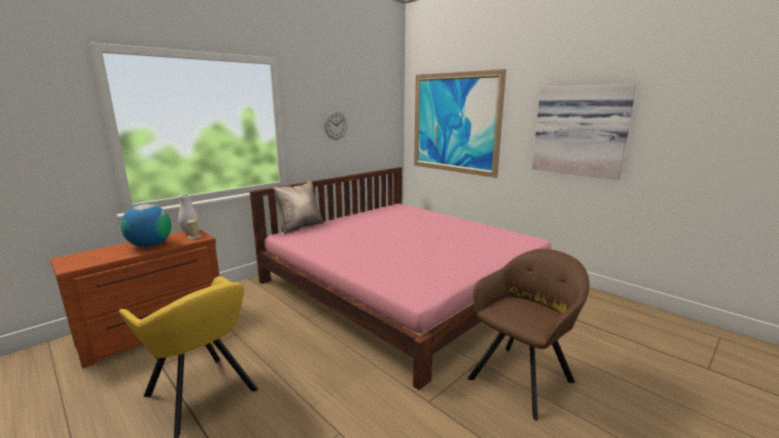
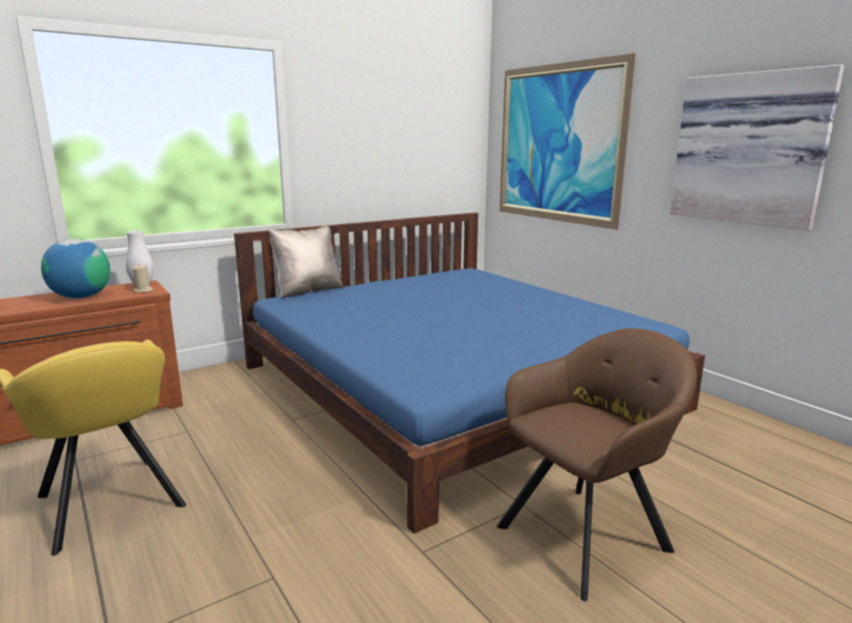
camera: 10 degrees right, 0 degrees up
pink bed [250,167,551,390] -> blue bed [234,212,705,533]
wall clock [324,111,347,140] -> none

